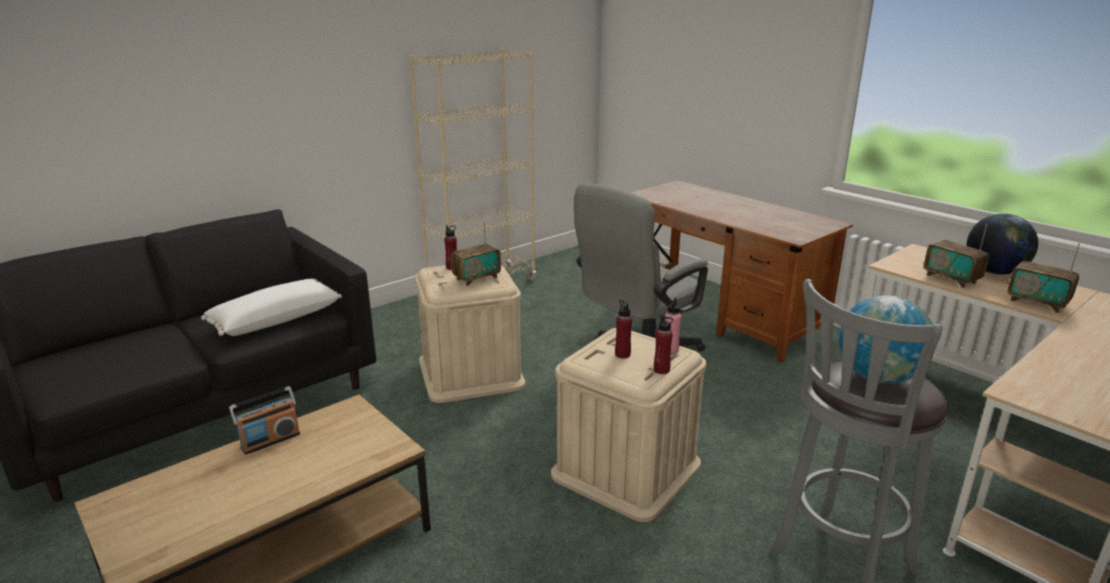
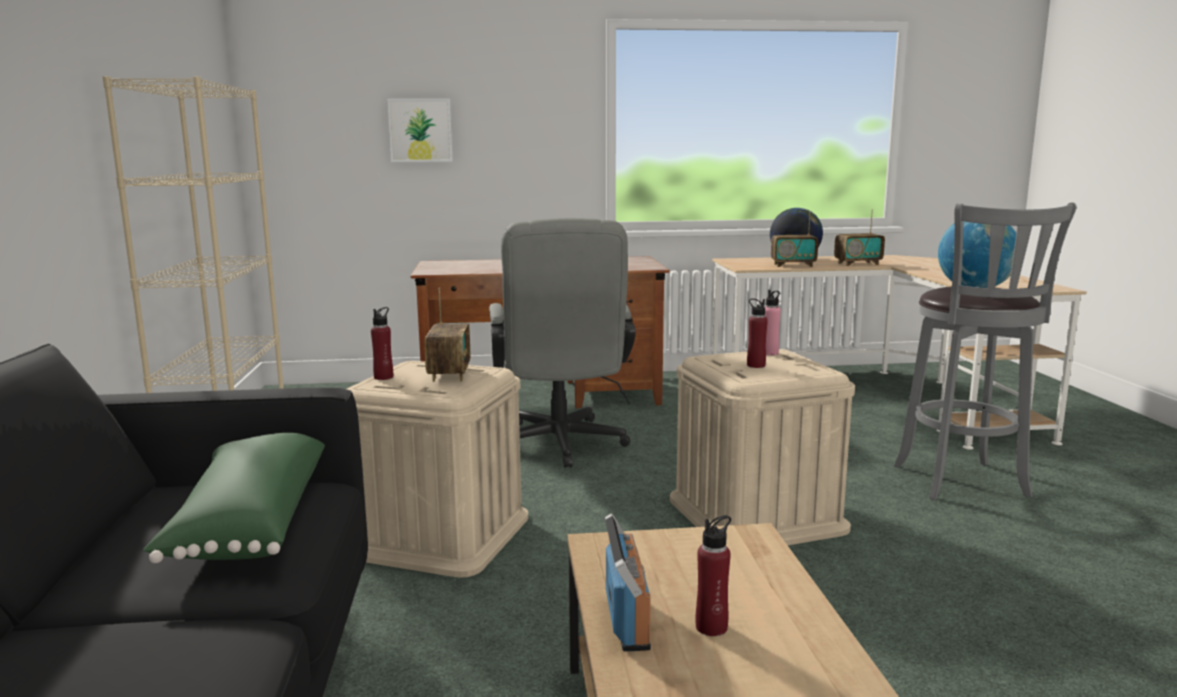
camera: 55 degrees left, 10 degrees down
white pillow [201,279,342,336] -> green pillow [143,433,325,563]
red bottle [654,315,673,374] -> red bottle moved to [695,515,731,636]
none -> picture [387,99,453,162]

